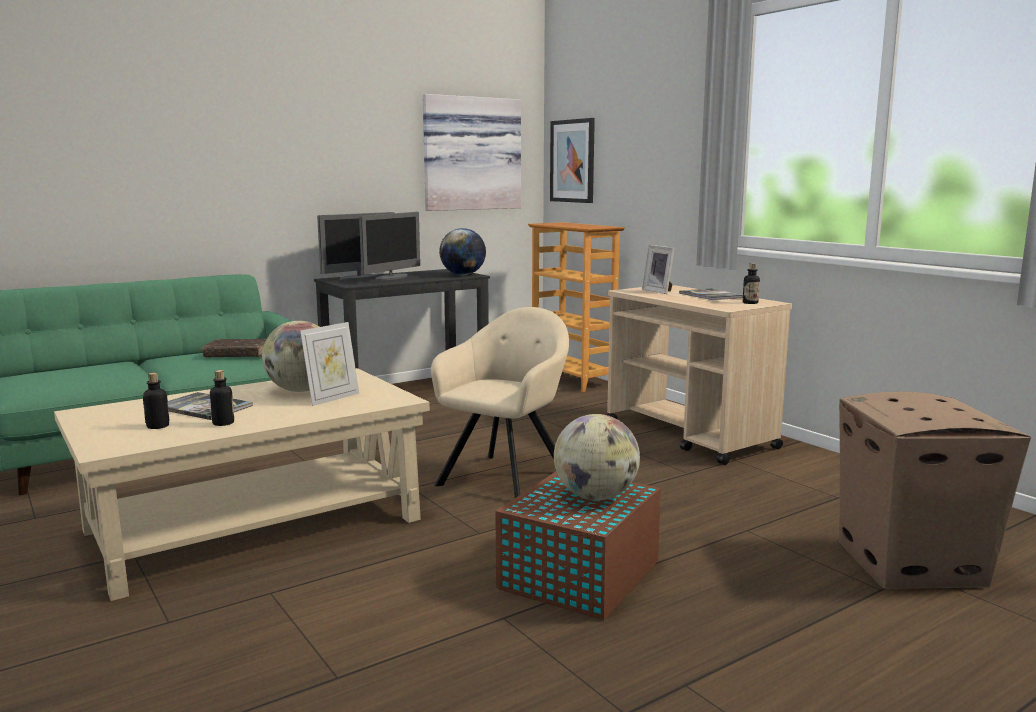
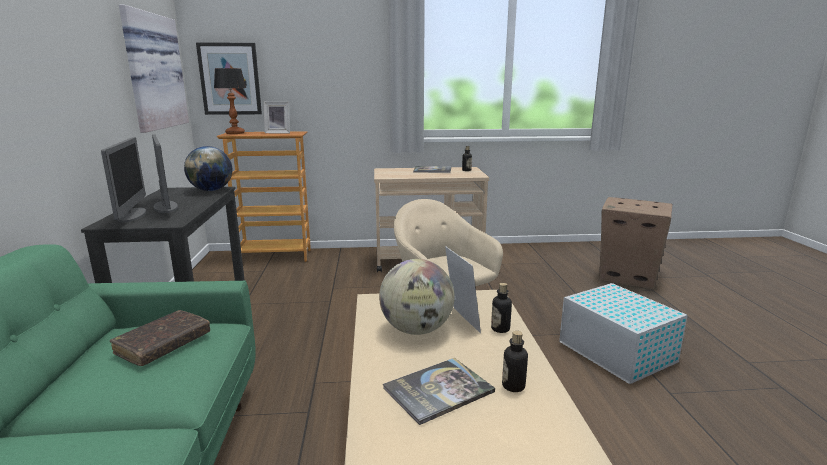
camera: 60 degrees left, 5 degrees up
bottle [143,373,170,429] -> bottle moved to [491,283,512,333]
brown storage box [495,472,661,620] -> white storage box [559,283,688,384]
globe [554,414,640,500] -> none
picture frame [642,245,675,294] -> picture frame moved to [263,101,290,133]
none -> table lamp [214,68,246,134]

